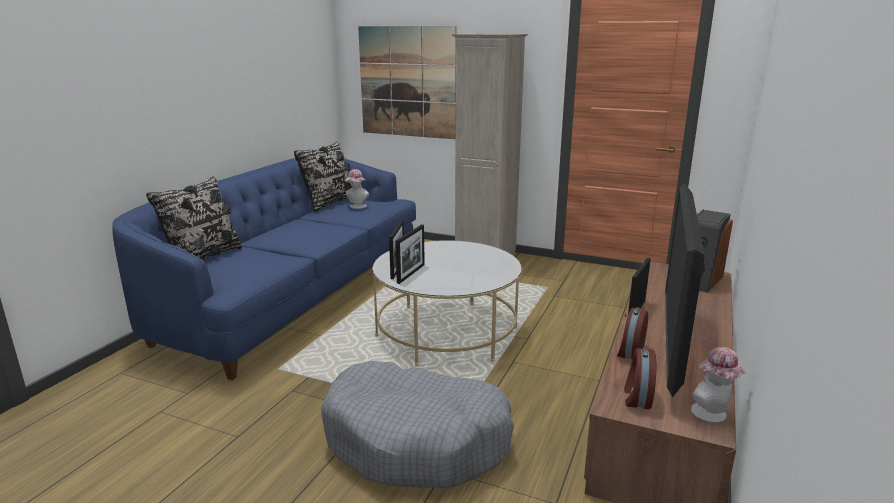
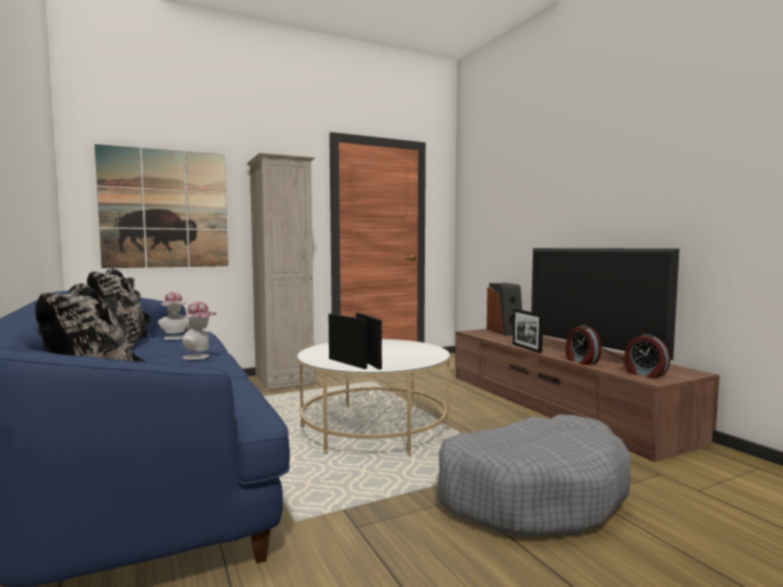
camera: 50 degrees left, 15 degrees down
hat [691,347,748,423] -> hat moved to [182,301,217,360]

